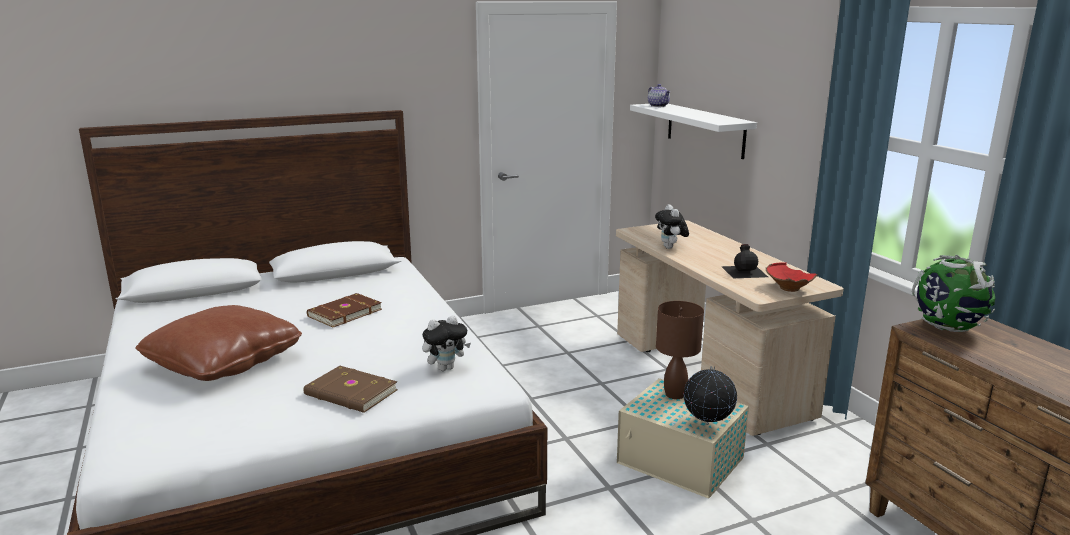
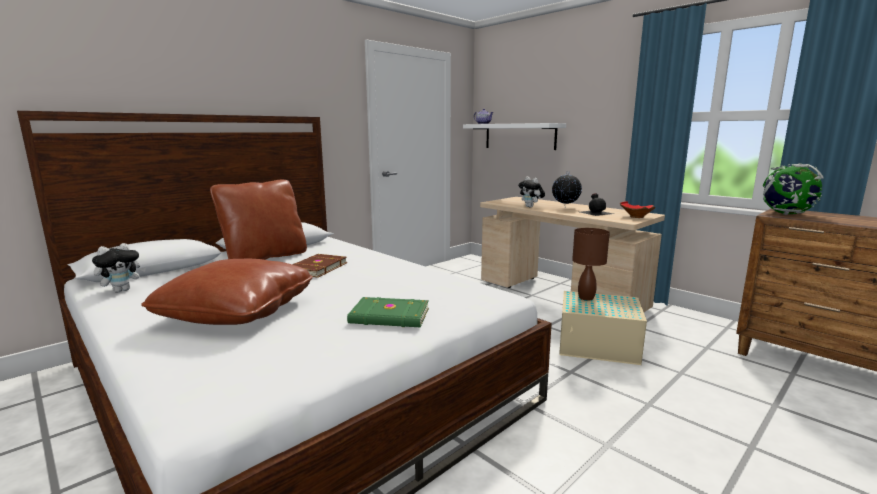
camera: 20 degrees left, 5 degrees down
brown book [304,366,397,413] -> green book [347,297,429,327]
plush toy [422,315,471,371] -> plush toy moved to [92,243,146,292]
globe [683,366,737,425] -> globe moved to [552,175,582,207]
none -> brown pillow [210,180,307,260]

